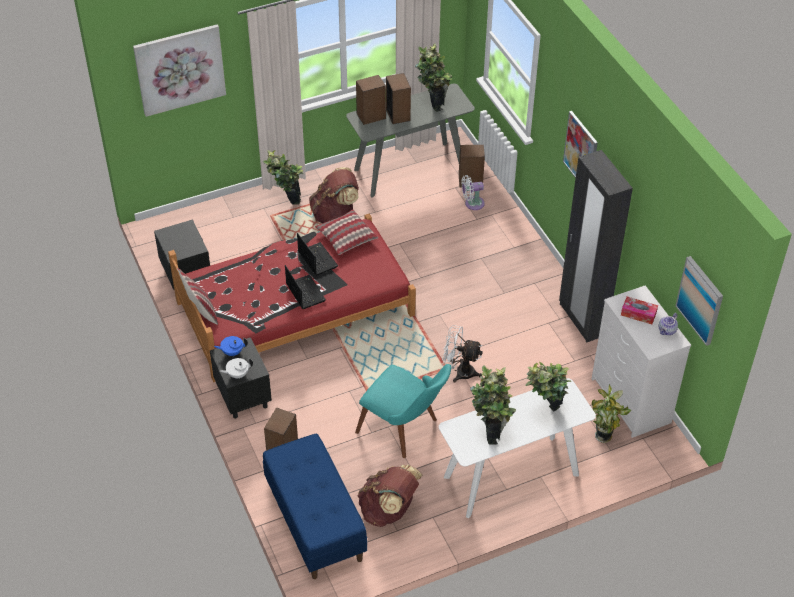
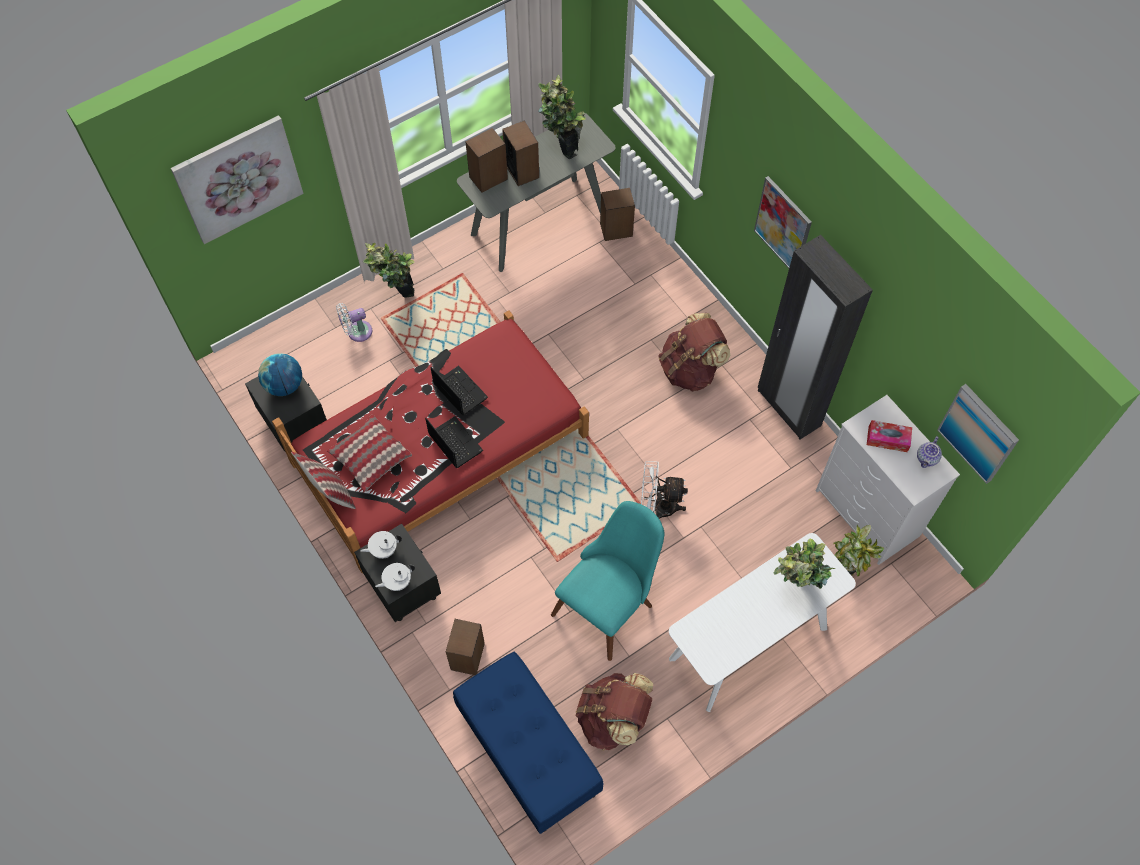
camera: 10 degrees left, 15 degrees up
blue teapot [214,336,248,356] -> white teapot [360,531,402,559]
brown backpack [309,167,359,224] -> brown backpack moved to [658,313,731,392]
pillow [315,210,378,255] -> pillow moved to [327,414,412,492]
turquoise chair [355,364,451,458] -> turquoise chair turned 75 degrees counterclockwise [551,501,665,661]
white fan [461,175,485,210] -> white fan moved to [336,303,372,342]
potted plant [470,365,516,445] -> none
none -> globe [258,353,302,396]

